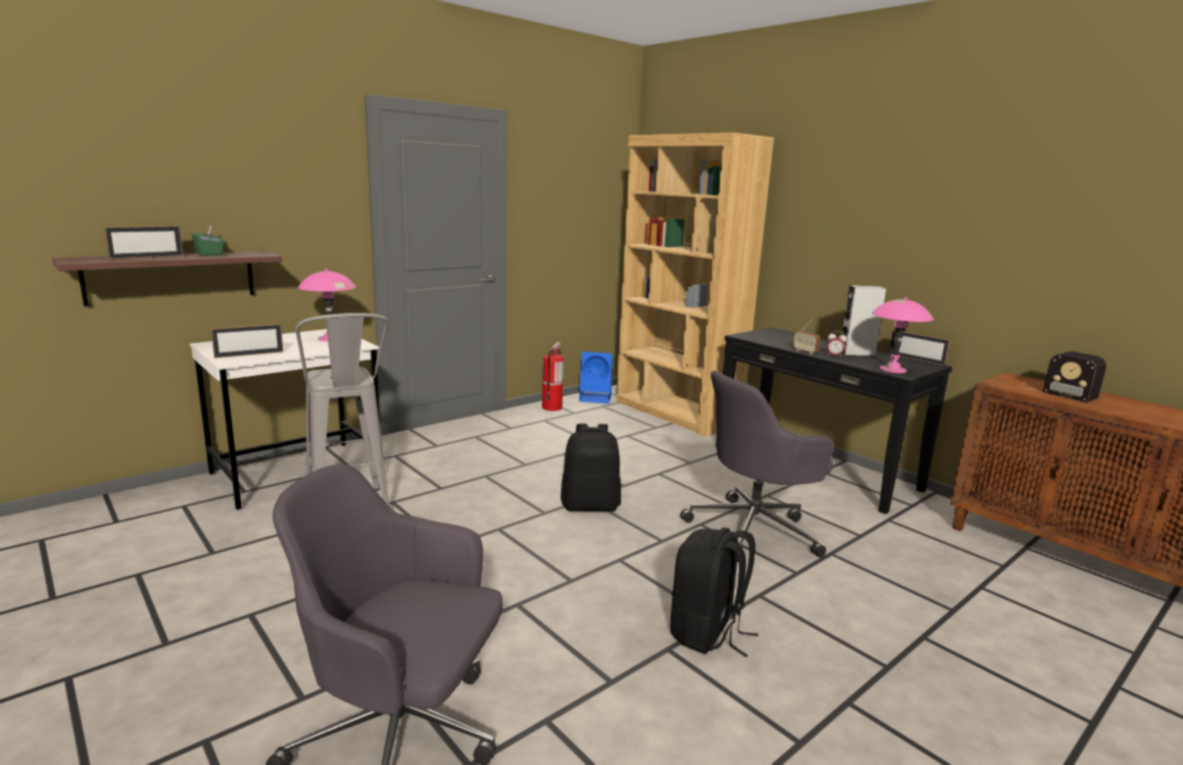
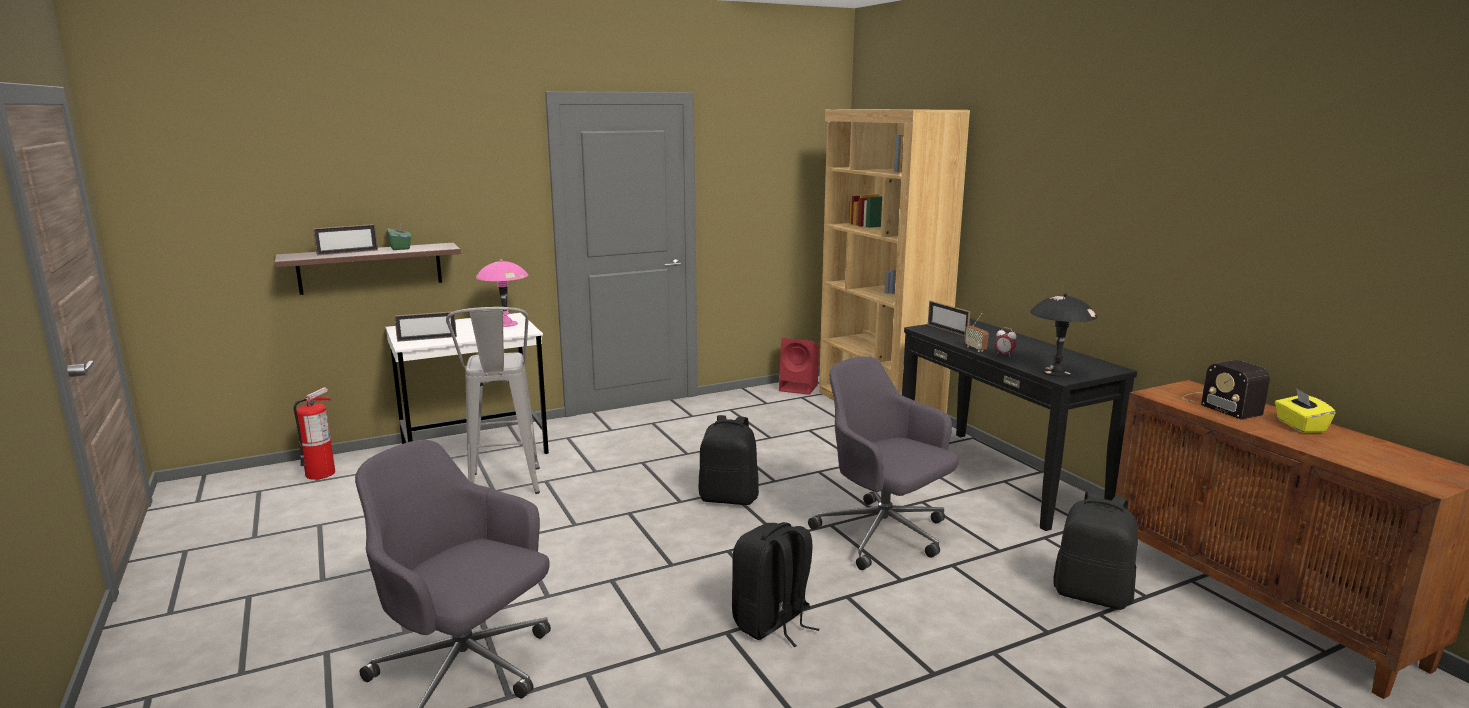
camera: 15 degrees right, 0 degrees up
fire extinguisher [542,342,564,411] -> fire extinguisher moved to [294,387,335,480]
blue speaker [579,352,613,404] -> red speaker [779,338,819,395]
grey office chair [680,370,834,562] -> grey office chair turned 60 degrees clockwise [808,356,959,570]
grey speaker [842,285,886,356] -> none
pink table lamp [872,297,934,373] -> black table lamp [1030,293,1097,377]
picture frame [888,330,950,366] -> picture frame moved to [928,301,970,336]
none -> black backpack [1053,491,1138,610]
none -> yellow tissue box [1275,388,1335,433]

